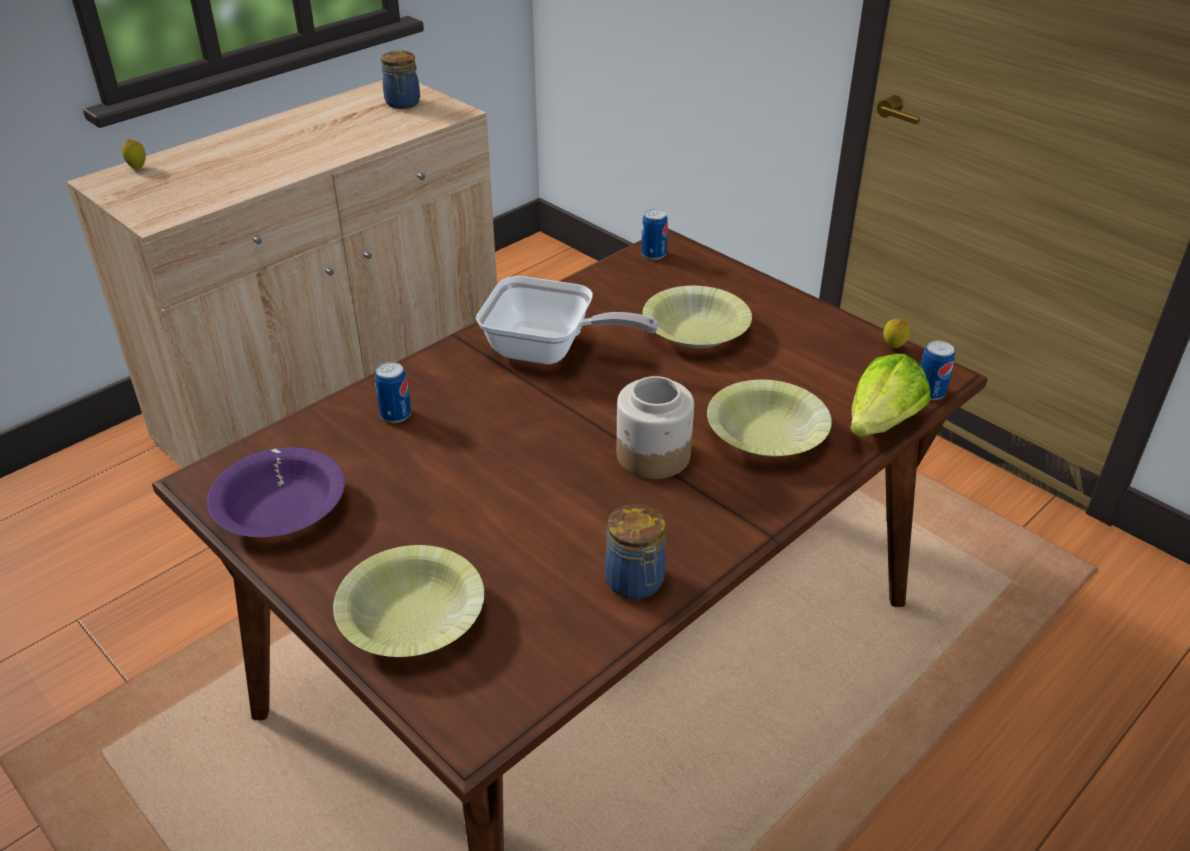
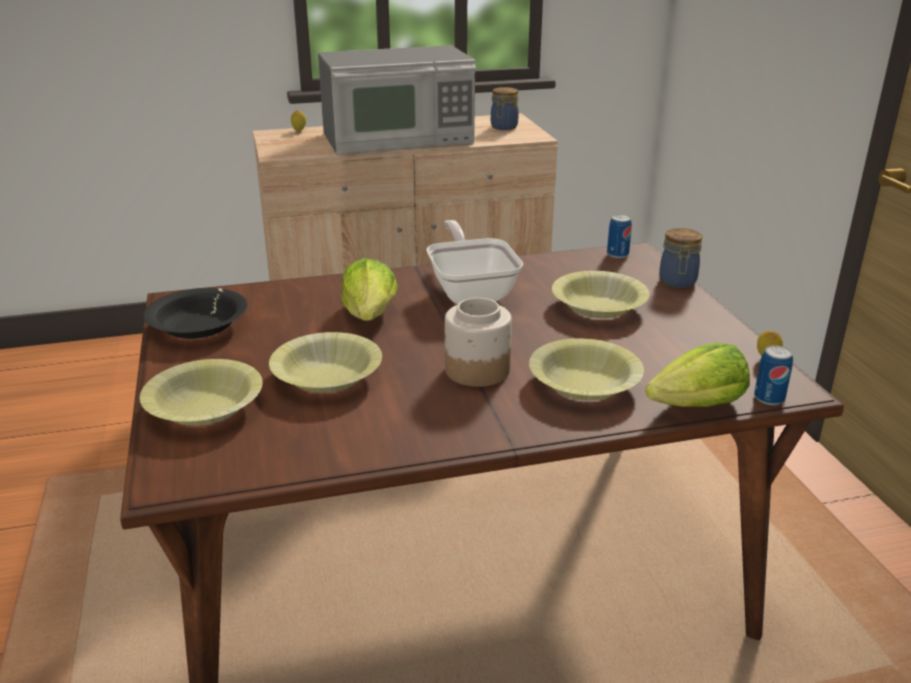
camera: 30 degrees right, 10 degrees down
purple bowl [207,447,345,537] -> black bowl [143,288,248,339]
can [375,362,411,423] -> none
frying pan [476,276,659,365] -> frying pan turned 150 degrees counterclockwise [427,220,523,304]
jar [605,504,666,600] -> jar moved to [659,228,702,288]
none -> yellow bowl [269,332,382,393]
none -> microwave [318,45,476,155]
none -> lettuce [341,258,398,321]

